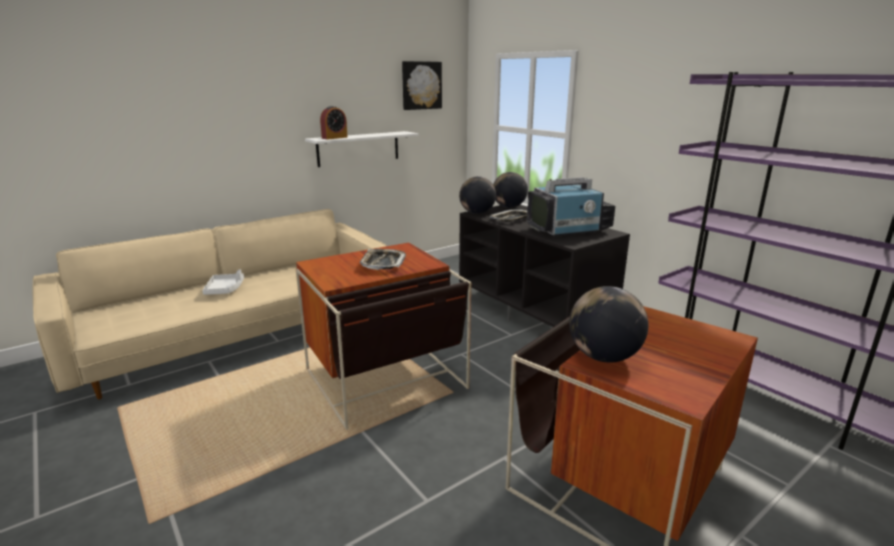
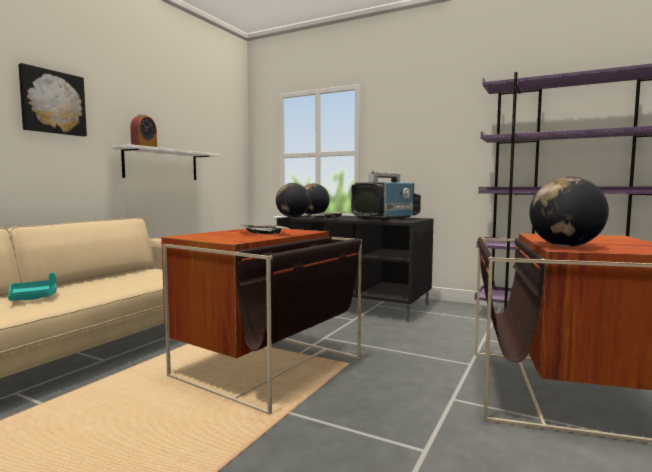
camera: 25 degrees left, 15 degrees down
white tray [203,269,244,295] -> turquoise tray [8,272,57,301]
picture [402,61,442,110] -> picture moved to [18,63,87,137]

